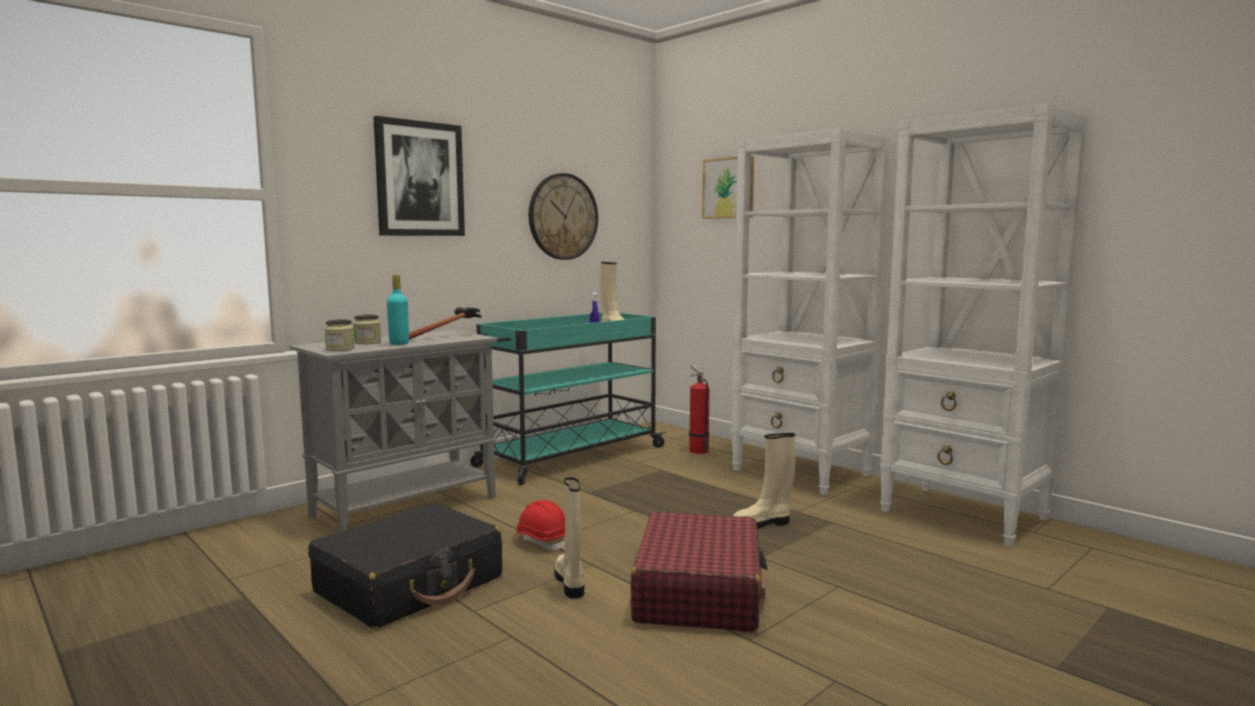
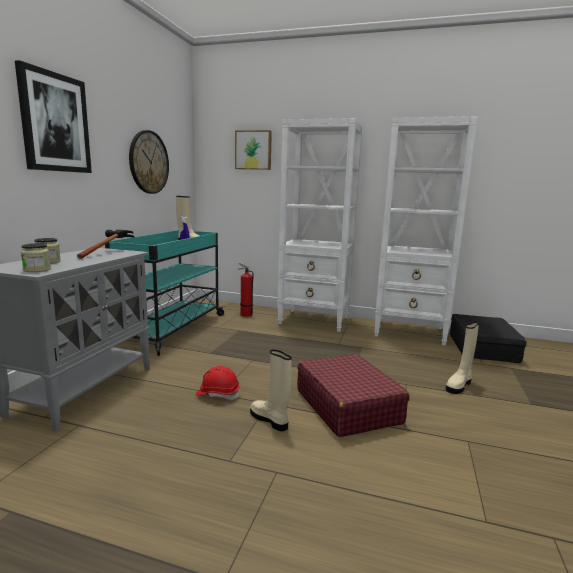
camera: 30 degrees left, 5 degrees up
black suitcase [309,503,502,629] -> black suitcase moved to [450,314,527,363]
turquoise bottle [387,275,409,345] -> none
beige boot [733,433,796,529] -> beige boot moved to [446,322,479,394]

